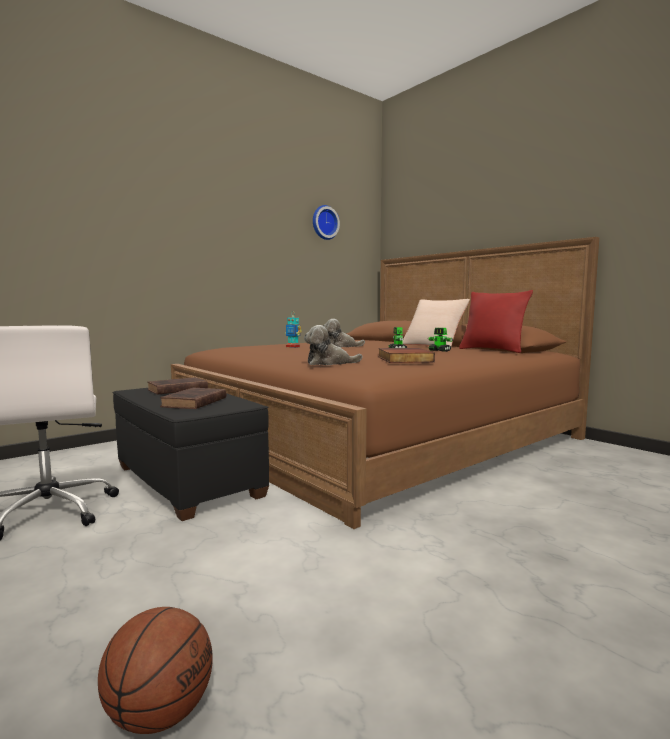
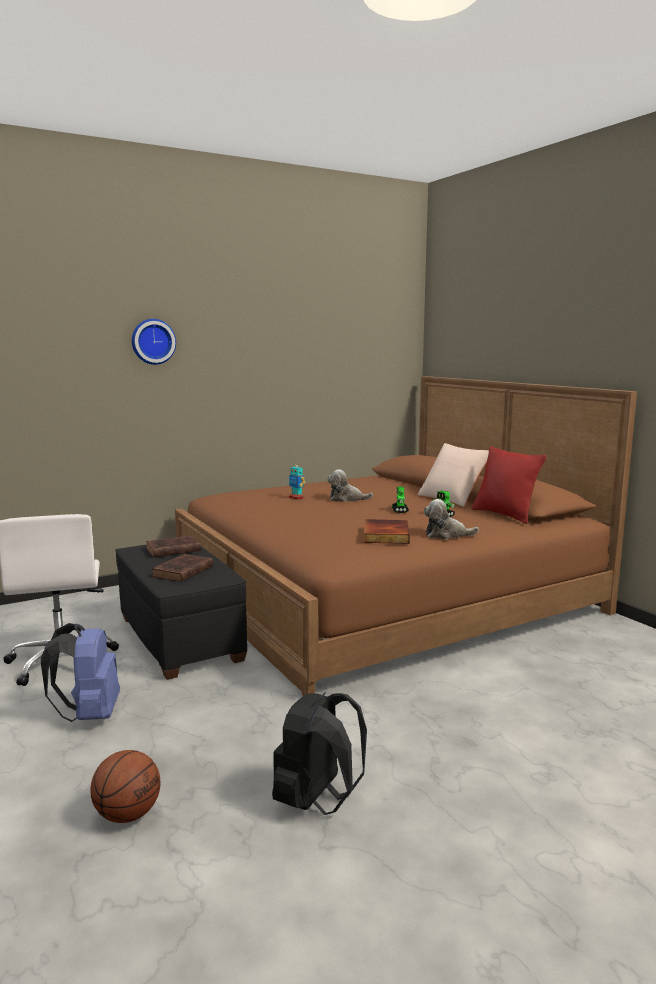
camera: 10 degrees right, 5 degrees up
plush toy [304,325,363,365] -> plush toy moved to [423,499,479,539]
wall clock [313,205,340,240] -> wall clock moved to [132,319,176,365]
none -> blue backpack [41,623,120,722]
none -> black backpack [272,692,367,815]

